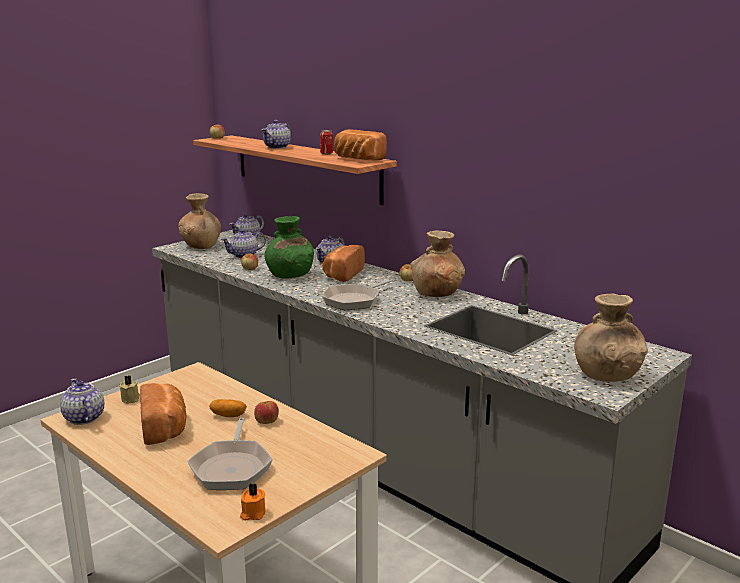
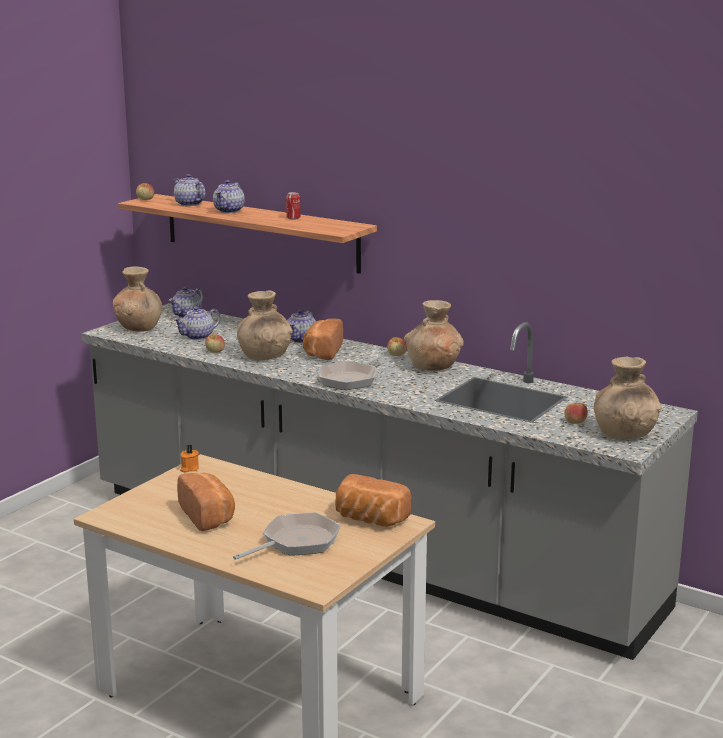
camera: 10 degrees left, 0 degrees up
teapot [60,379,104,425] -> teapot moved to [174,174,205,206]
beige candle [119,376,140,404] -> none
frying pan [188,418,272,490] -> frying pan turned 120 degrees counterclockwise [233,512,341,560]
potato [209,399,247,417] -> none
orange candle [240,483,265,521] -> orange candle moved to [180,444,199,472]
apple [254,401,279,424] -> apple moved to [564,403,588,424]
green vase [264,216,314,278] -> brown vase [237,291,293,360]
bread [334,129,387,160] -> bread moved to [335,474,412,527]

